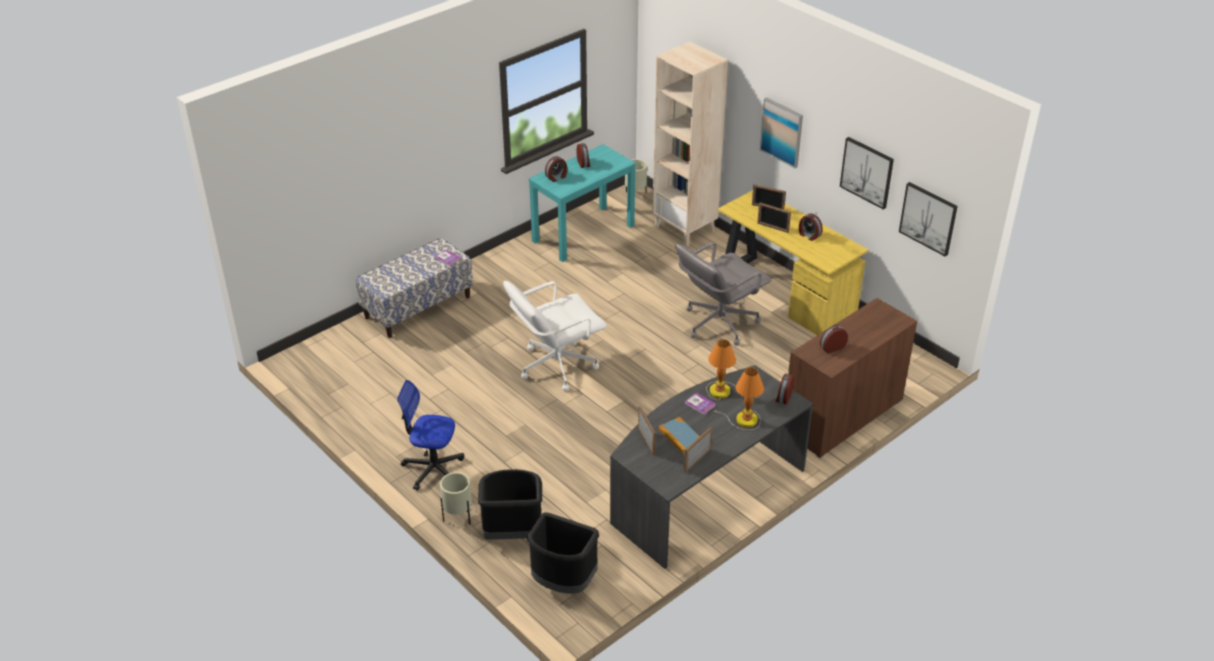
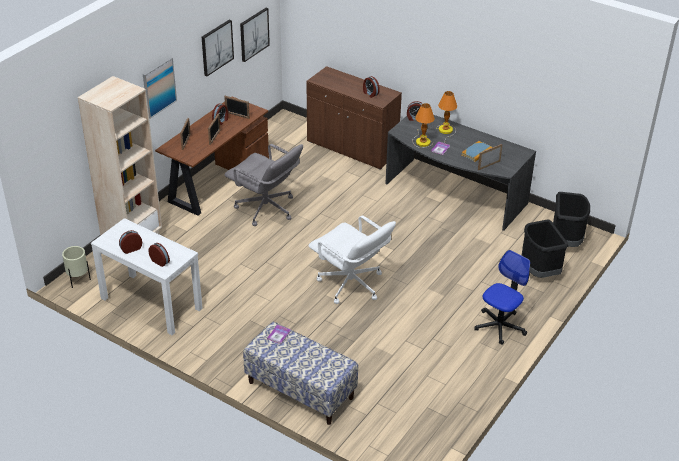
camera: 105 degrees left, 0 degrees up
office chair [397,380,464,491] -> office chair turned 135 degrees counterclockwise [474,250,530,345]
beige planter [440,472,472,524] -> none
turquoise console table [529,144,636,262] -> white console table [91,218,203,335]
picture frame [684,427,712,473] -> picture frame moved to [224,96,250,119]
yellow desk [717,190,868,335] -> brown desk [155,97,269,216]

